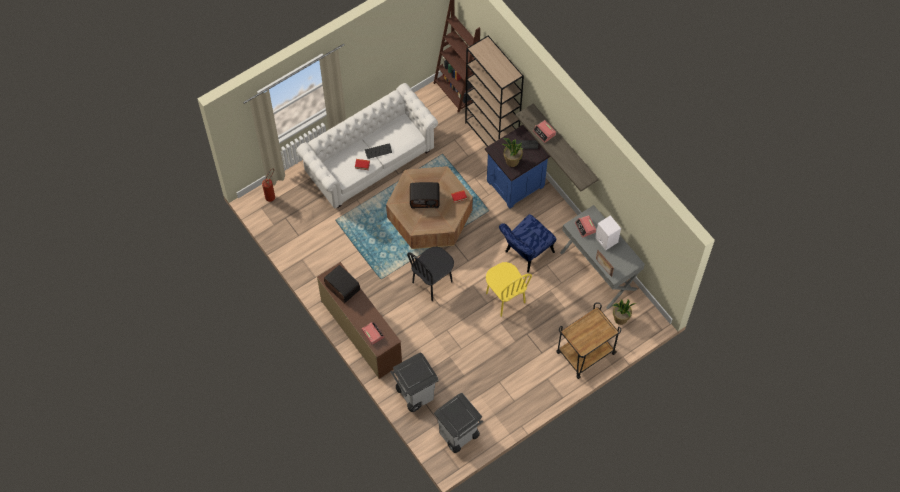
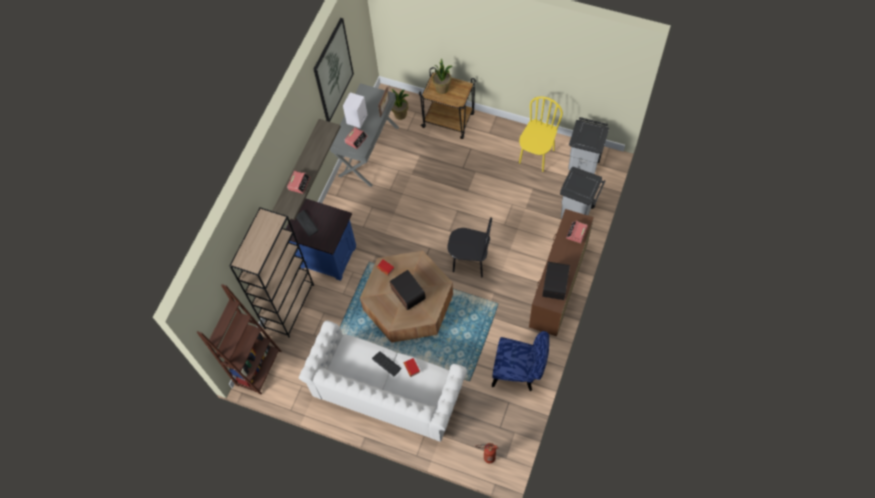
camera: 120 degrees left, 0 degrees up
yellow chair [486,262,532,317] -> yellow chair moved to [519,96,563,172]
blue chair [499,214,556,273] -> blue chair moved to [492,331,549,391]
potted plant [503,138,524,167] -> potted plant moved to [433,58,453,94]
none -> picture [314,18,354,122]

